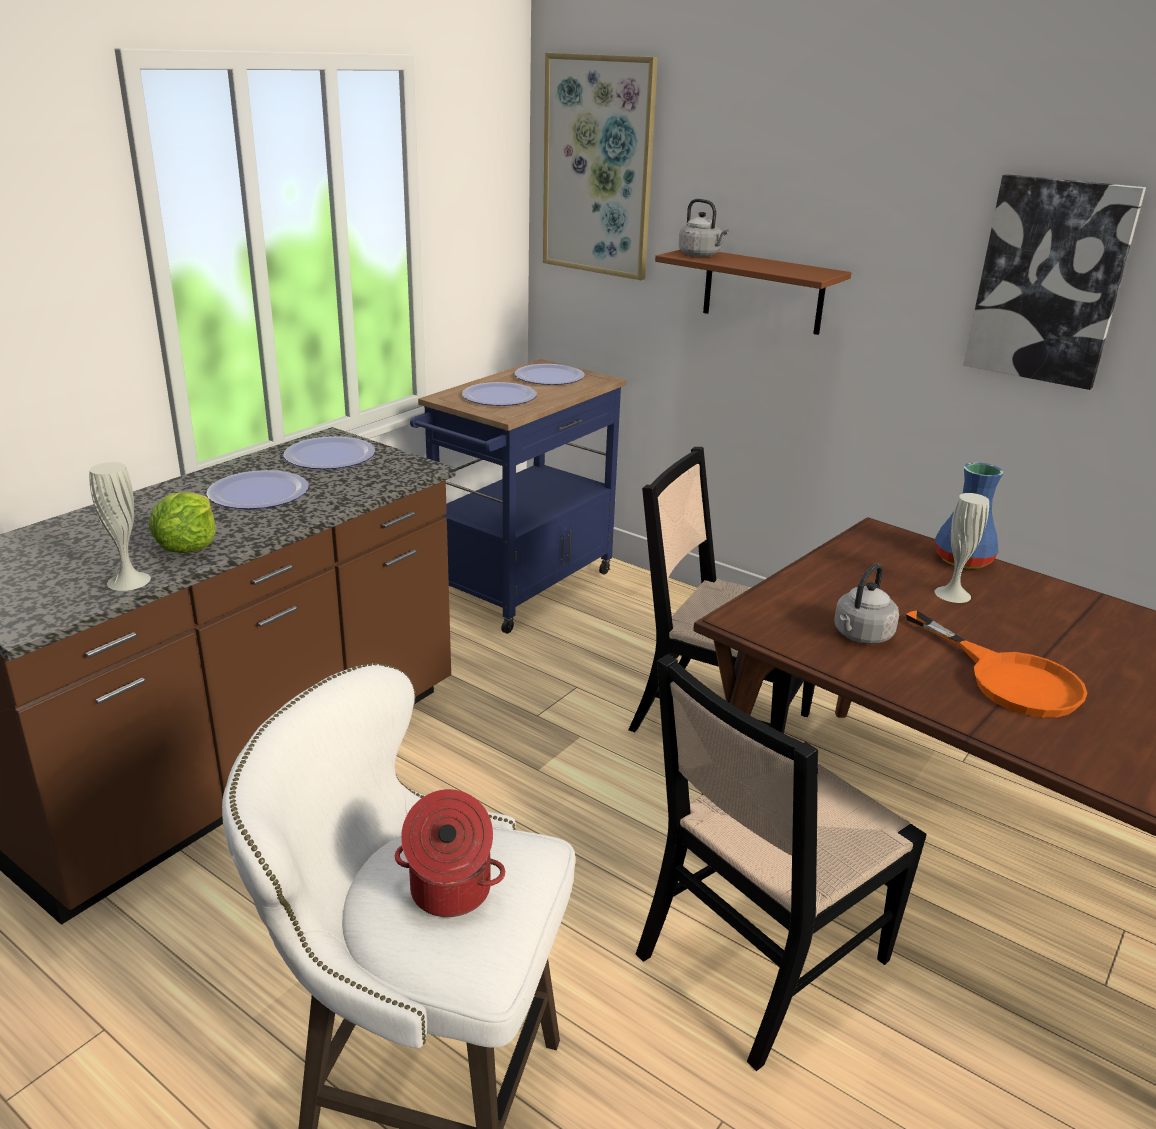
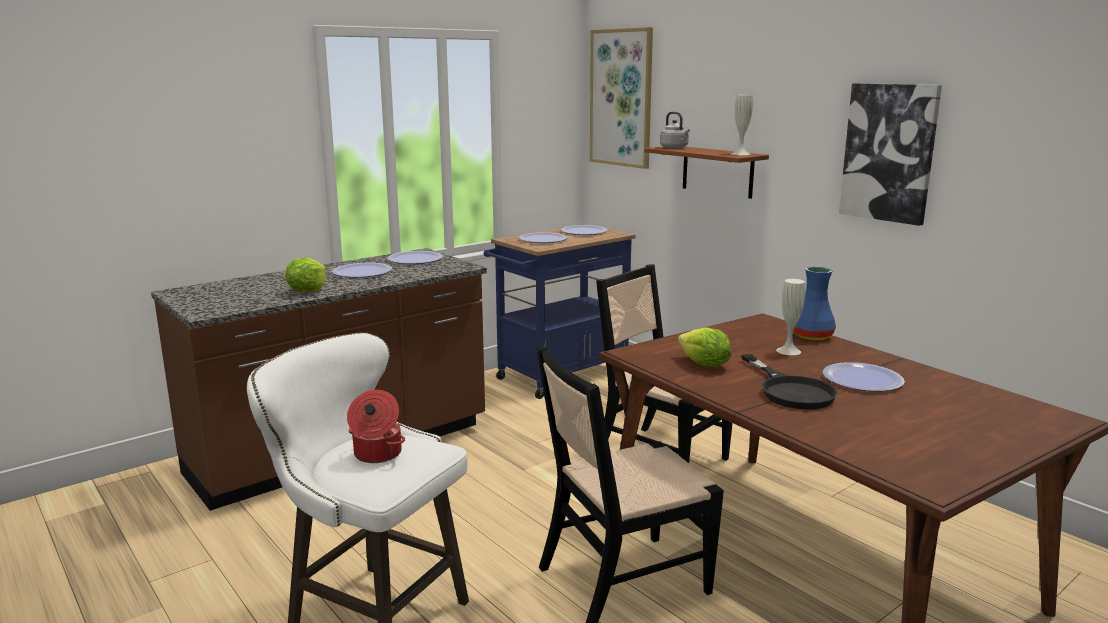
camera: 15 degrees right, 10 degrees down
white vase [89,462,151,591] -> white vase moved to [732,95,753,155]
grey kettle [834,564,899,644] -> lettuce [678,327,731,367]
orange frying pan [906,611,1087,718] -> black frying pan [741,354,838,410]
none -> plate [823,362,905,391]

